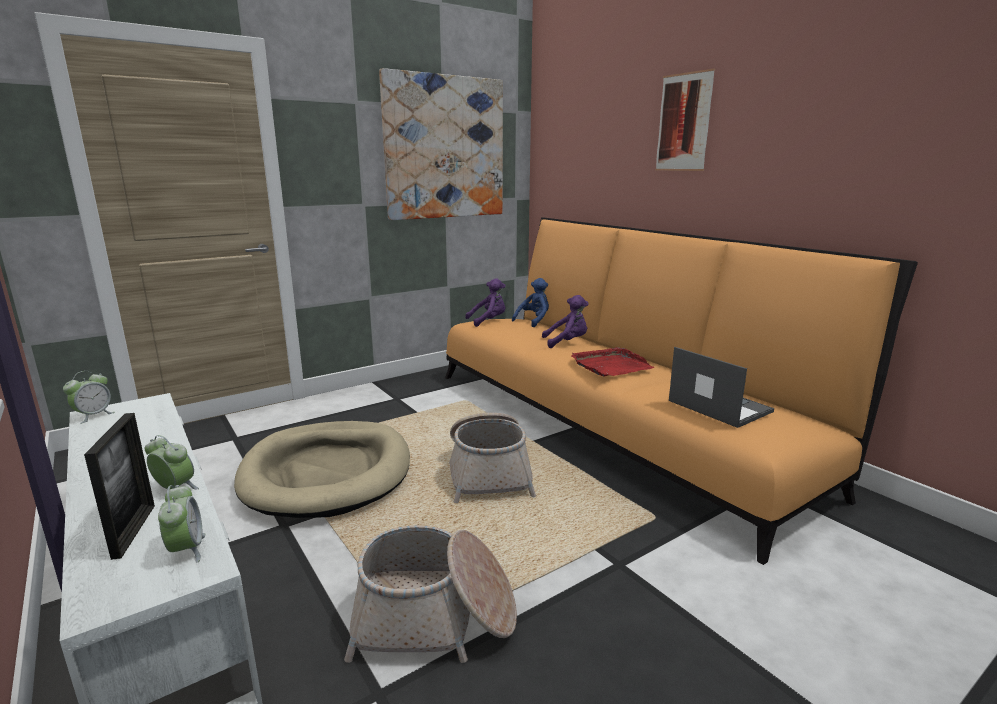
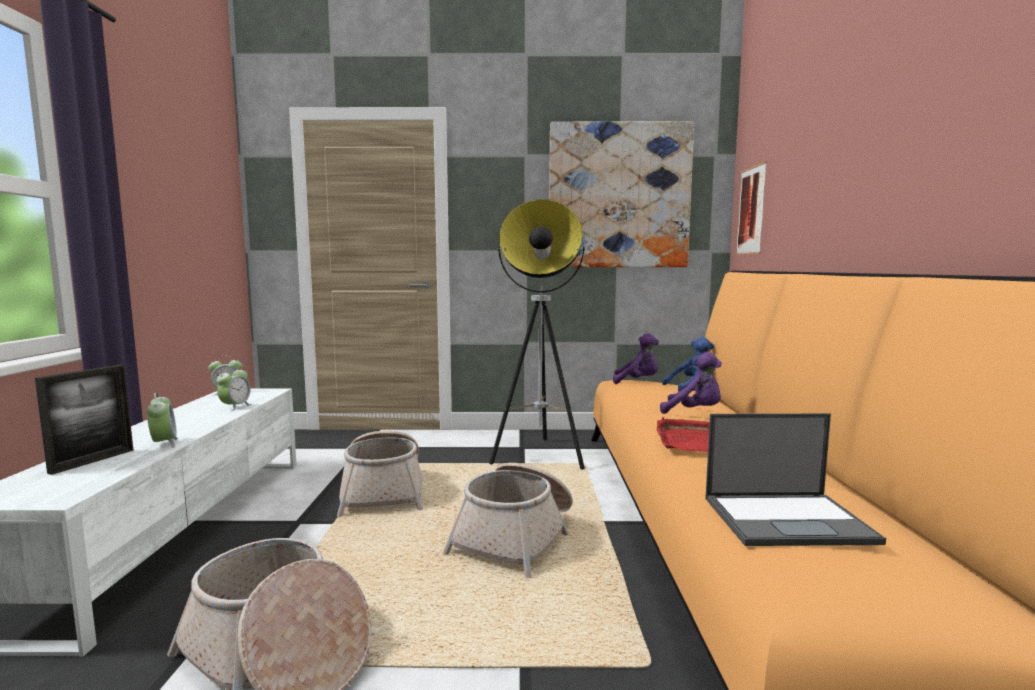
camera: 35 degrees right, 10 degrees down
alarm clock [158,485,205,563] -> alarm clock moved to [217,366,252,411]
beige dog bed [234,421,410,518] -> basket [337,431,423,517]
picture [655,69,715,171] -> picture moved to [736,161,767,255]
laptop [669,347,774,428] -> laptop turned 90 degrees clockwise [705,413,886,546]
none -> floor lamp [489,199,586,469]

